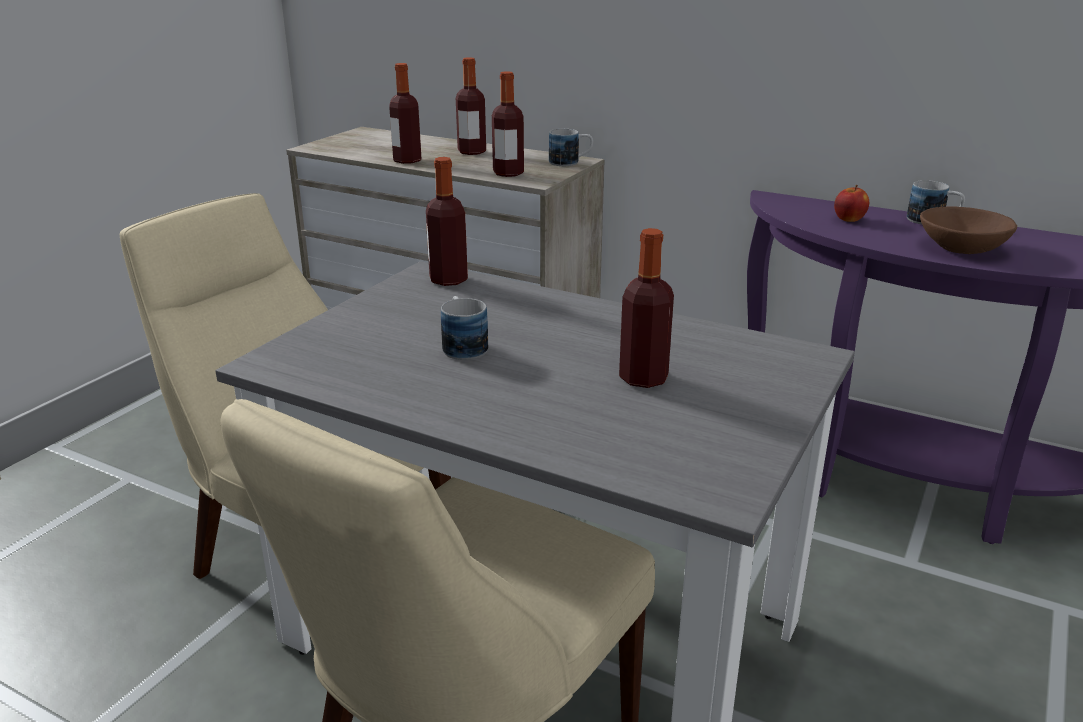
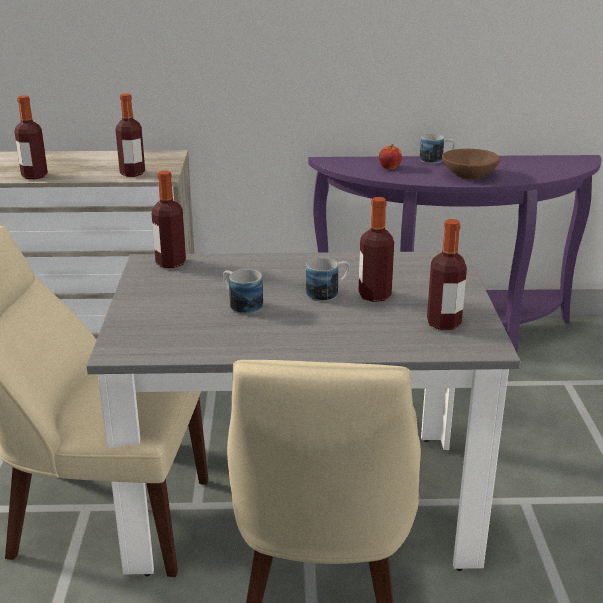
camera: 30 degrees left, 0 degrees up
bottle [456,57,486,155] -> bottle moved to [427,219,467,330]
mug [549,129,593,166] -> mug moved to [306,258,350,301]

